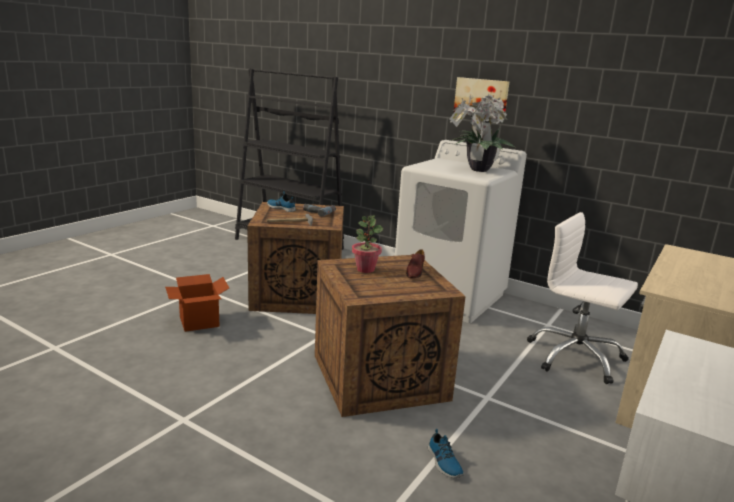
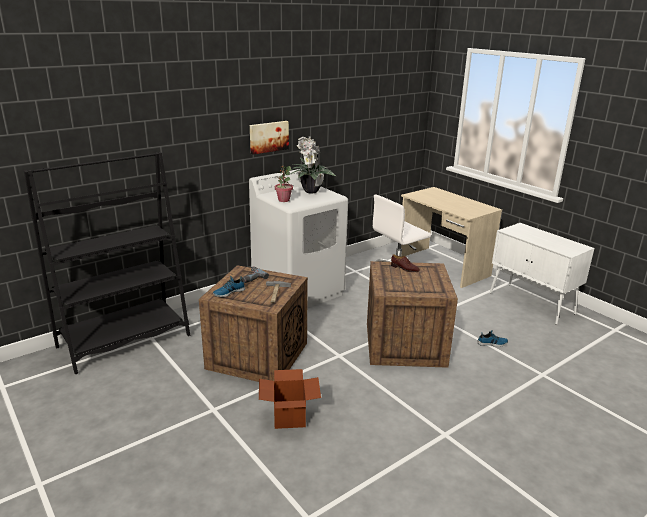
camera: 70 degrees left, 5 degrees up
potted plant [352,215,383,273] -> potted plant moved to [275,166,293,202]

